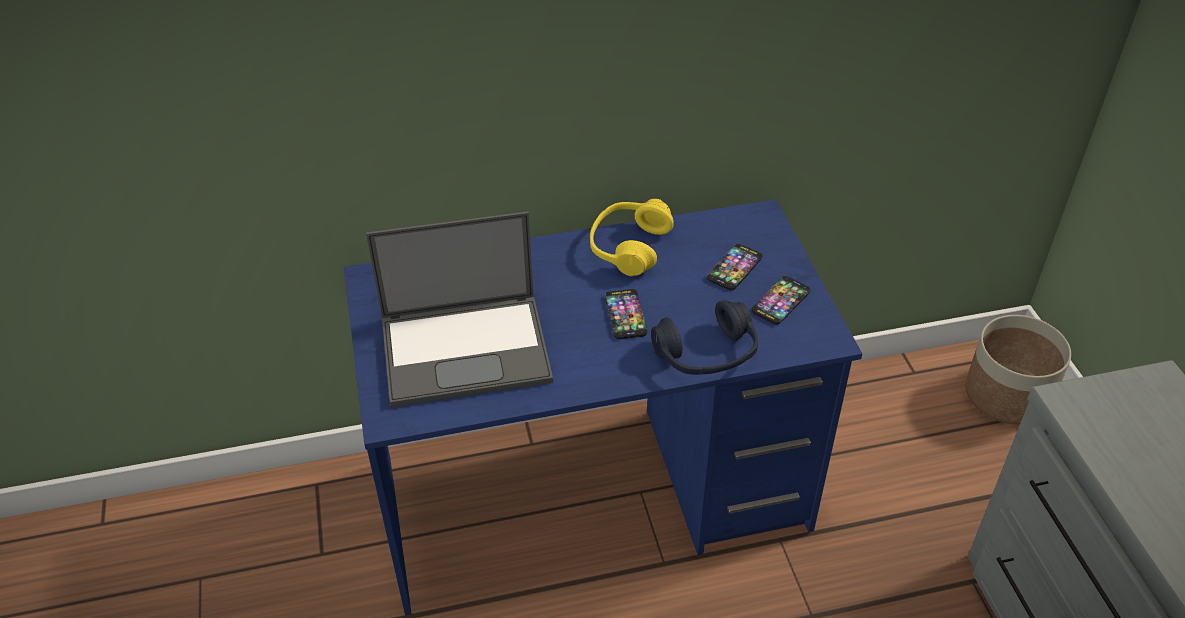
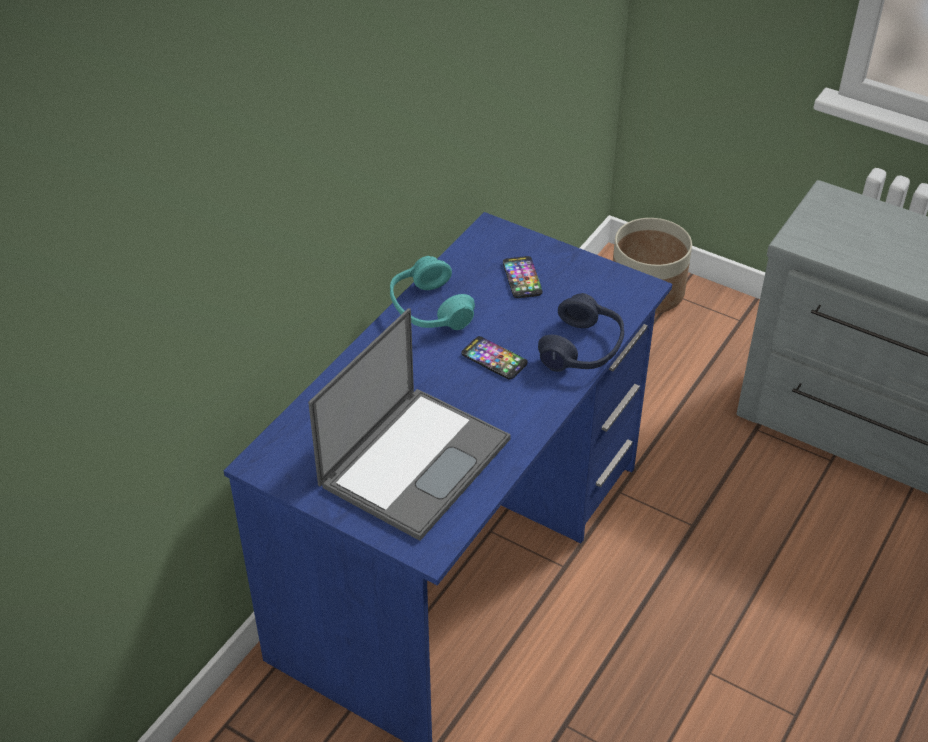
camera: 45 degrees left, 0 degrees up
yellow headphones [590,199,674,276] -> turquoise headphones [390,256,475,330]
phone [751,276,811,325] -> none

